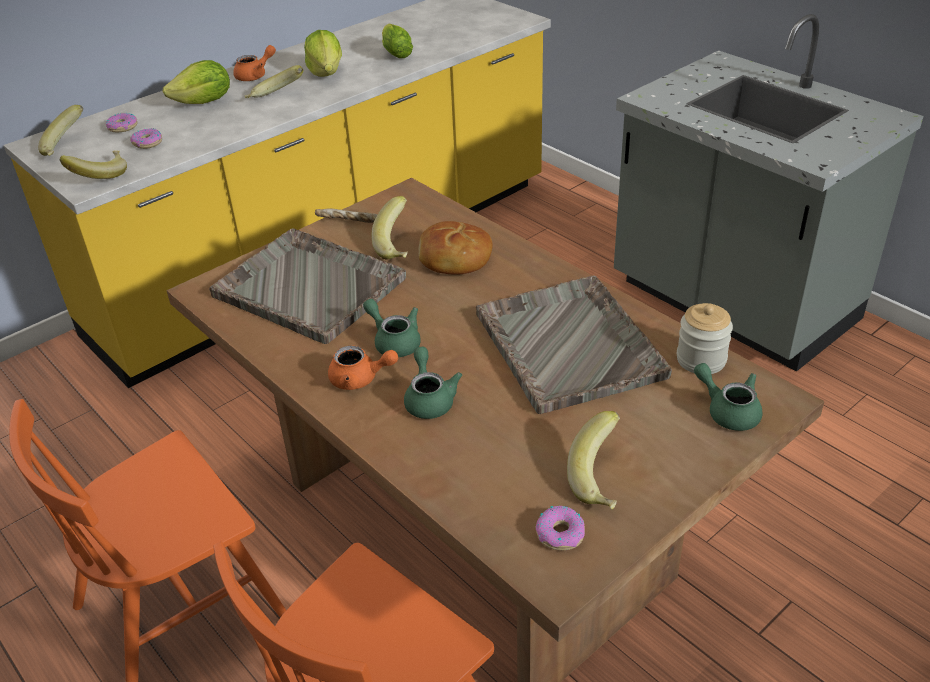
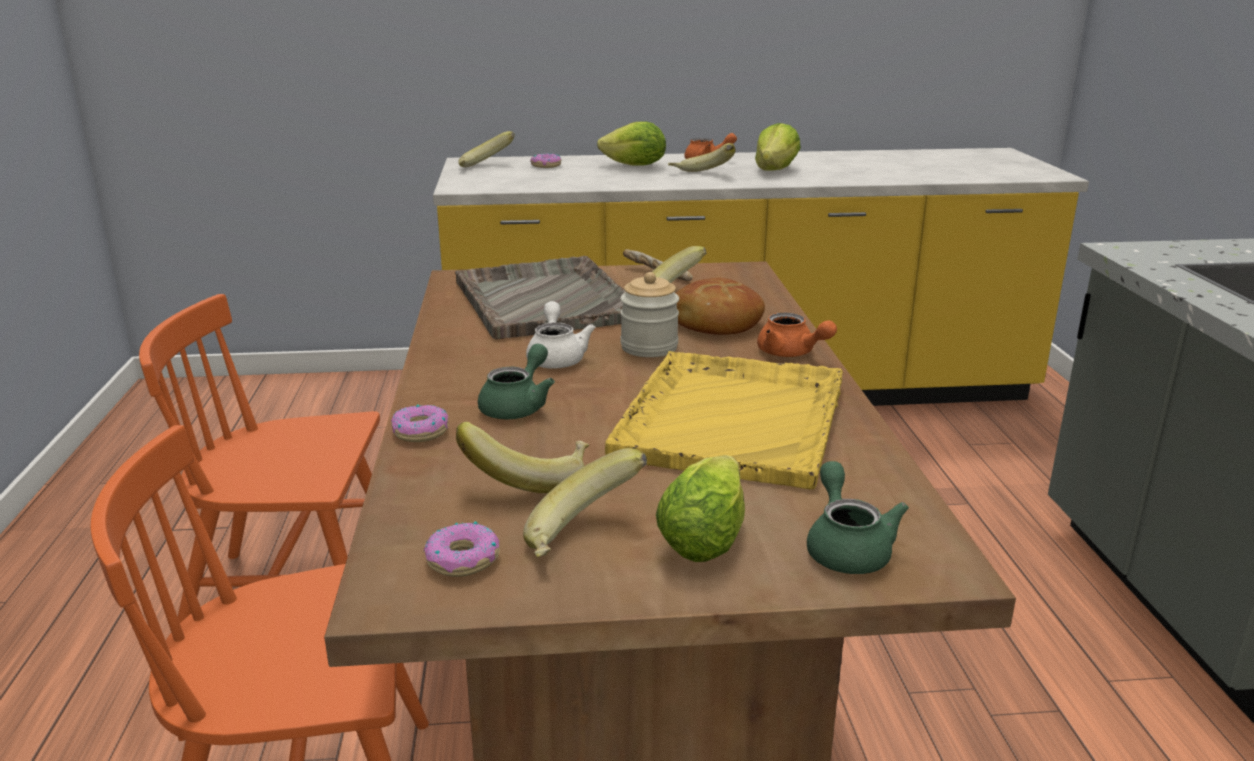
camera: 35 degrees right, 15 degrees down
banana [60,150,127,179] -> banana moved to [456,422,589,493]
donut [130,128,162,149] -> donut moved to [391,404,448,442]
orange teapot [328,346,398,390] -> orange teapot moved to [757,313,837,357]
green teapot [363,299,421,357] -> white teapot [526,301,596,369]
lettuce [382,23,413,58] -> lettuce moved to [656,455,745,562]
grey tray [476,276,672,414] -> yellow tray [605,351,843,489]
jar [677,303,733,374] -> jar moved to [620,272,679,357]

